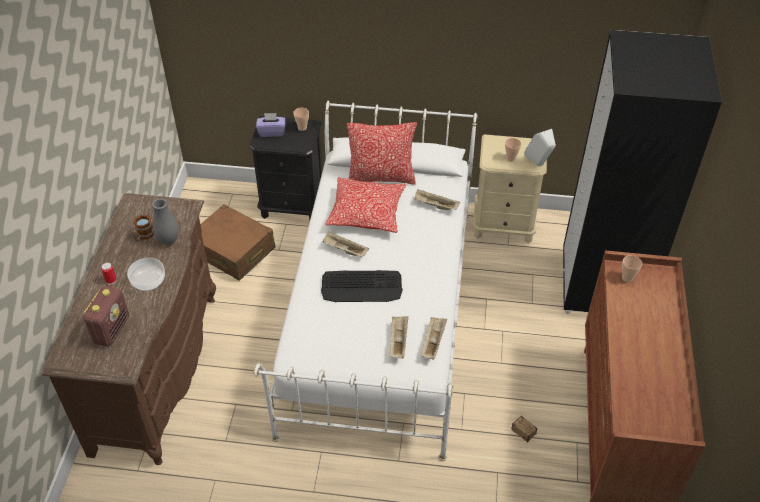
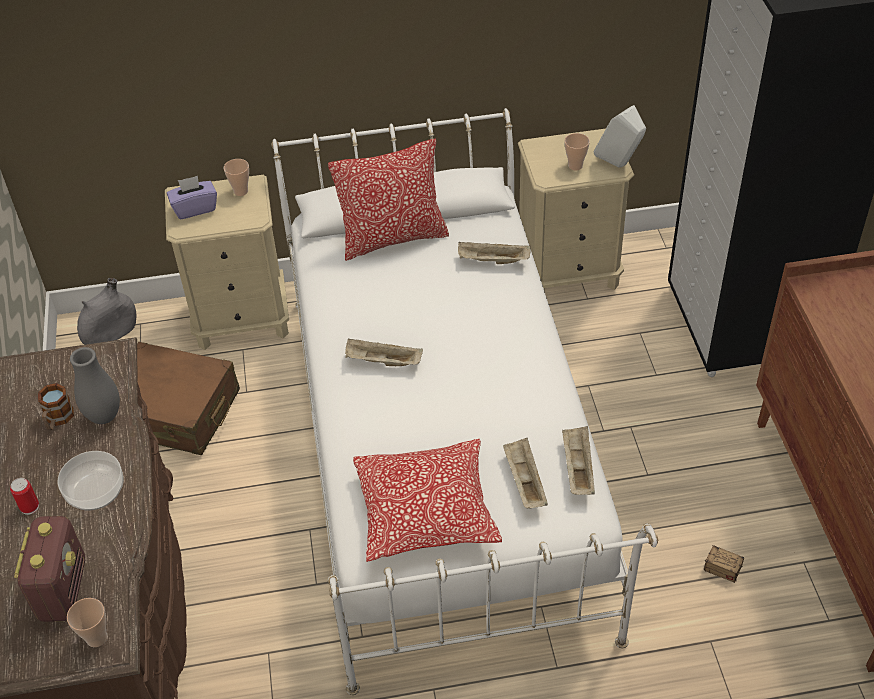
camera: 15 degrees left, 0 degrees up
black nightstand [249,116,322,221] -> beige nightstand [165,175,289,350]
keyboard [321,270,403,302] -> none
pillow [325,177,406,233] -> pillow moved to [353,439,502,562]
cup [622,255,642,282] -> cup moved to [67,598,107,647]
none -> grey vase [77,278,136,345]

